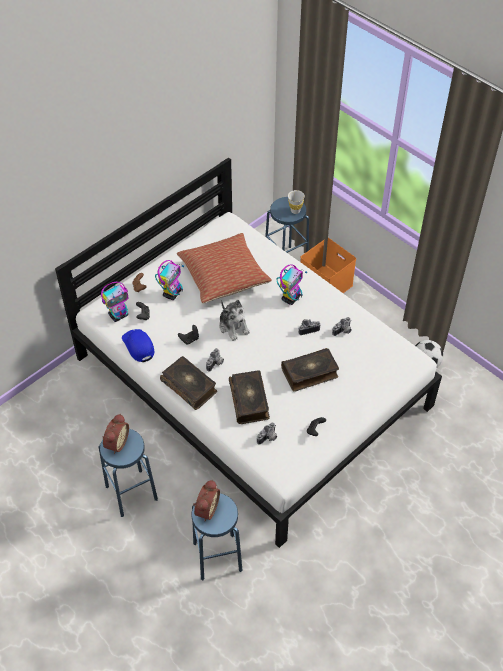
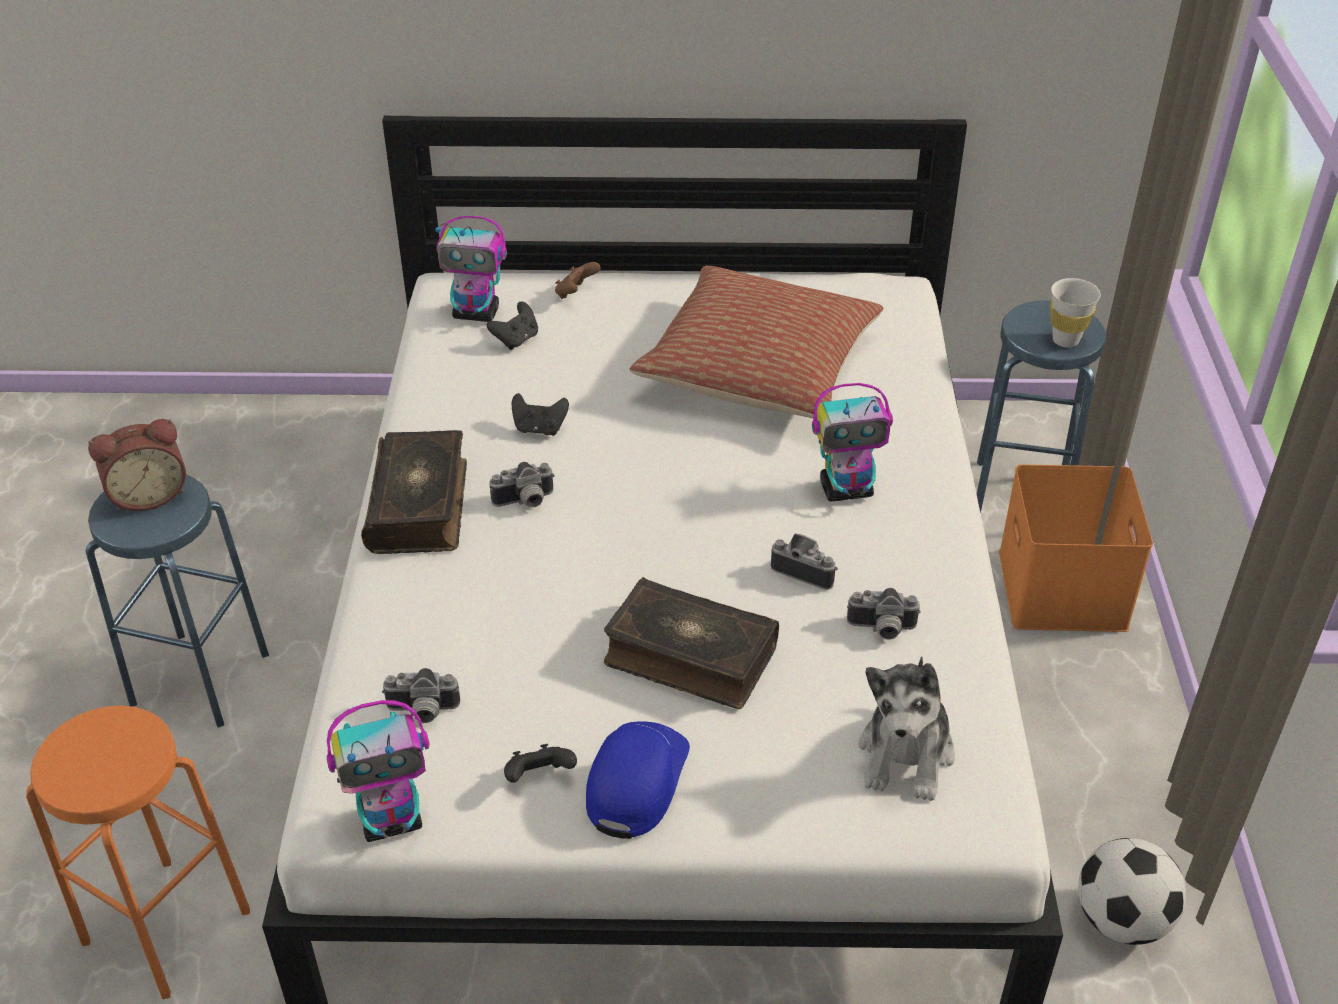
camera: 45 degrees right, 10 degrees down
blue cap [122,329,154,362] -> blue cap moved to [586,721,690,839]
toy robot [155,260,184,300] -> toy robot moved to [327,700,430,842]
blue stool [192,493,242,580] -> orange stool [26,705,250,999]
alarm clock [193,480,220,521] -> none
plush toy [219,300,250,341] -> plush toy moved to [859,656,955,801]
book [229,370,270,424] -> none

